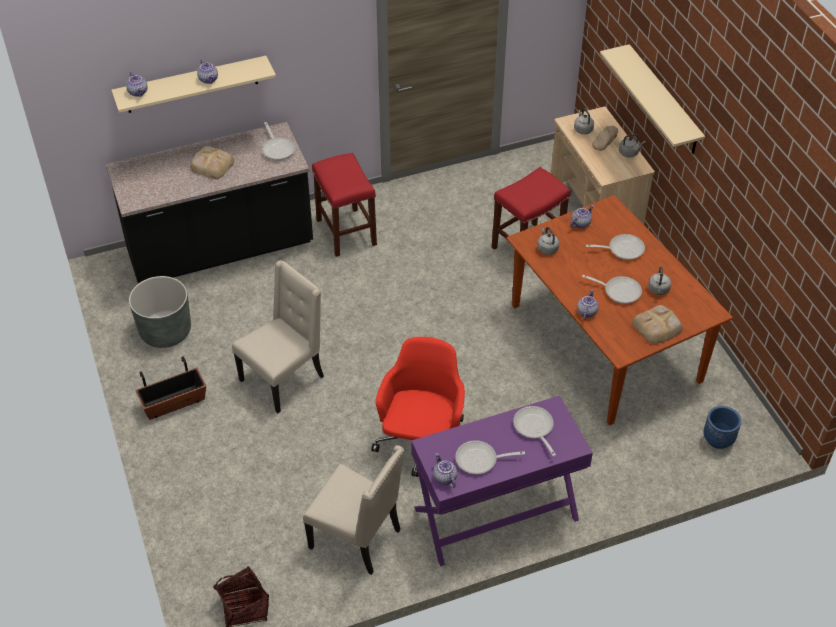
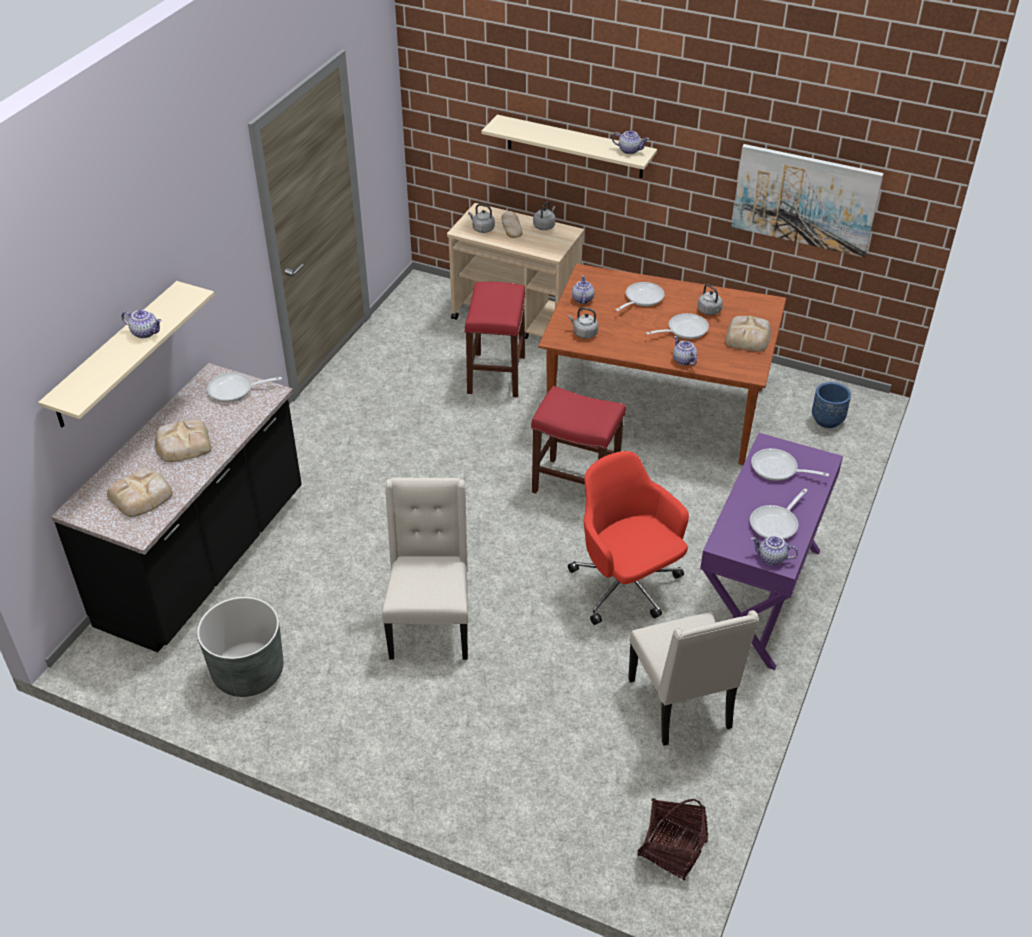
camera: 45 degrees left, 5 degrees down
teapot [126,72,147,97] -> teapot moved to [612,130,649,154]
planter [135,356,206,420] -> none
frying pan [262,122,295,161] -> frying pan turned 150 degrees clockwise [207,373,282,402]
beige chair [303,445,404,575] -> beige chair turned 90 degrees clockwise [628,610,759,746]
red stool [312,153,377,257] -> red stool moved to [531,386,626,494]
none -> bread [107,468,173,517]
none -> picture [732,144,884,258]

